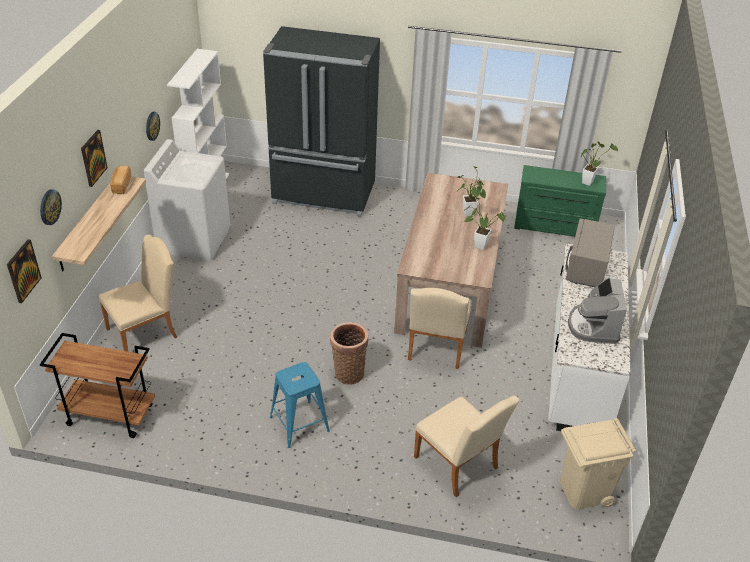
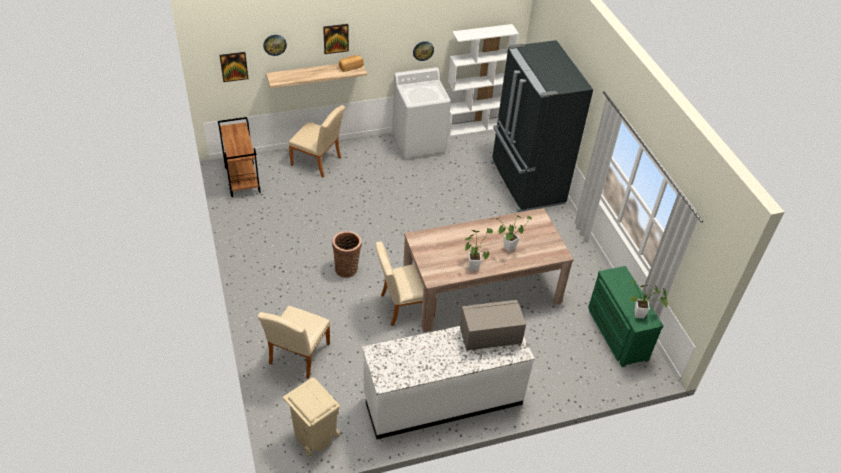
camera: 60 degrees right, 5 degrees up
blue stool [270,362,330,448] -> none
coffee machine [568,278,627,344] -> none

